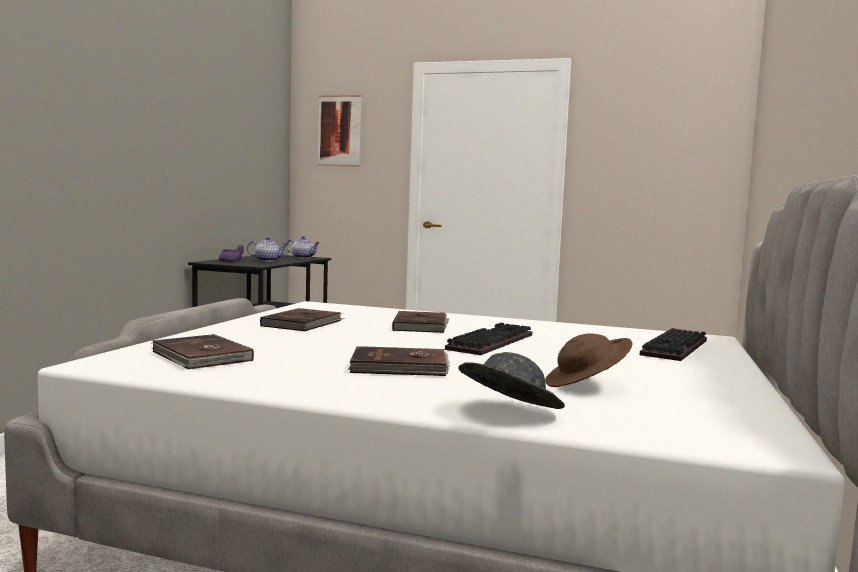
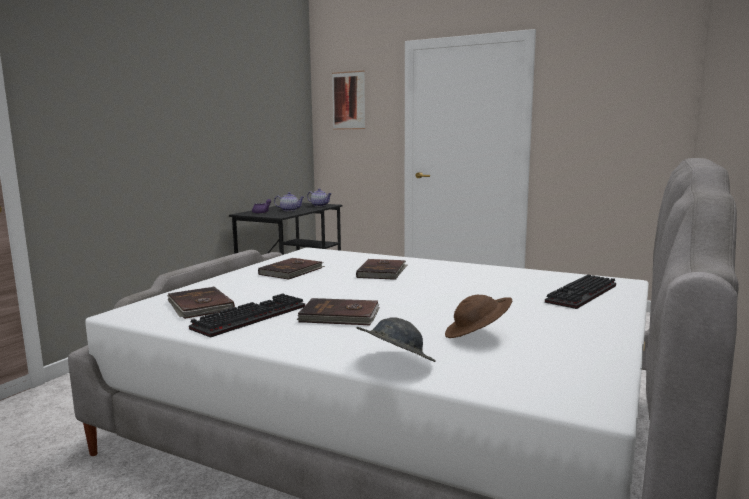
camera: 10 degrees right, 5 degrees up
keyboard [445,323,532,355] -> keyboard moved to [189,293,305,338]

